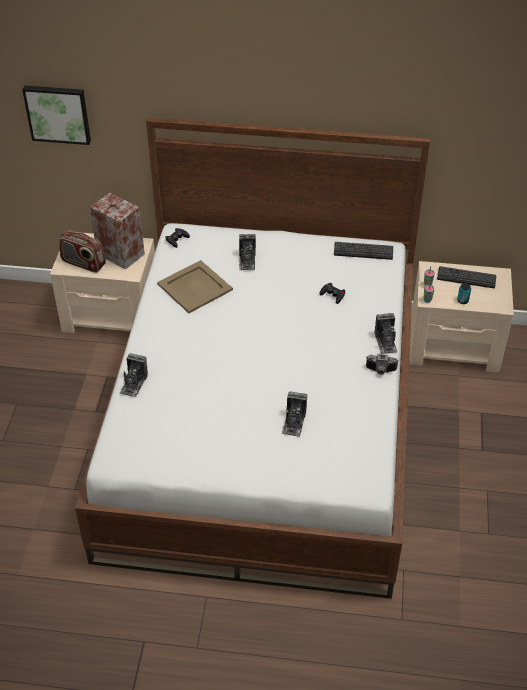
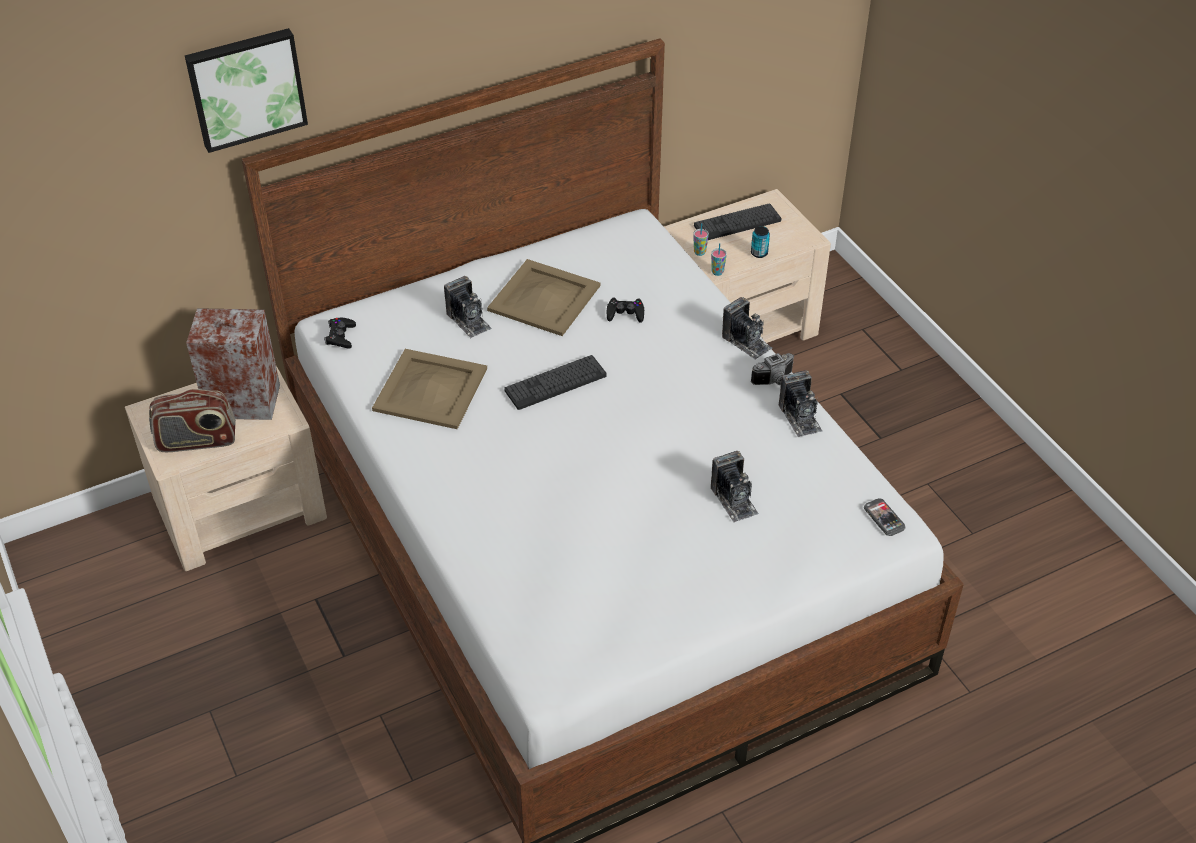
camera: 35 degrees left, 0 degrees up
picture [22,85,91,145] -> picture moved to [185,28,308,153]
camera [119,353,148,397] -> camera moved to [779,370,822,437]
keyboard [334,242,393,260] -> keyboard moved to [504,355,607,410]
none -> beige tray [487,259,600,336]
none -> phone [864,498,906,536]

